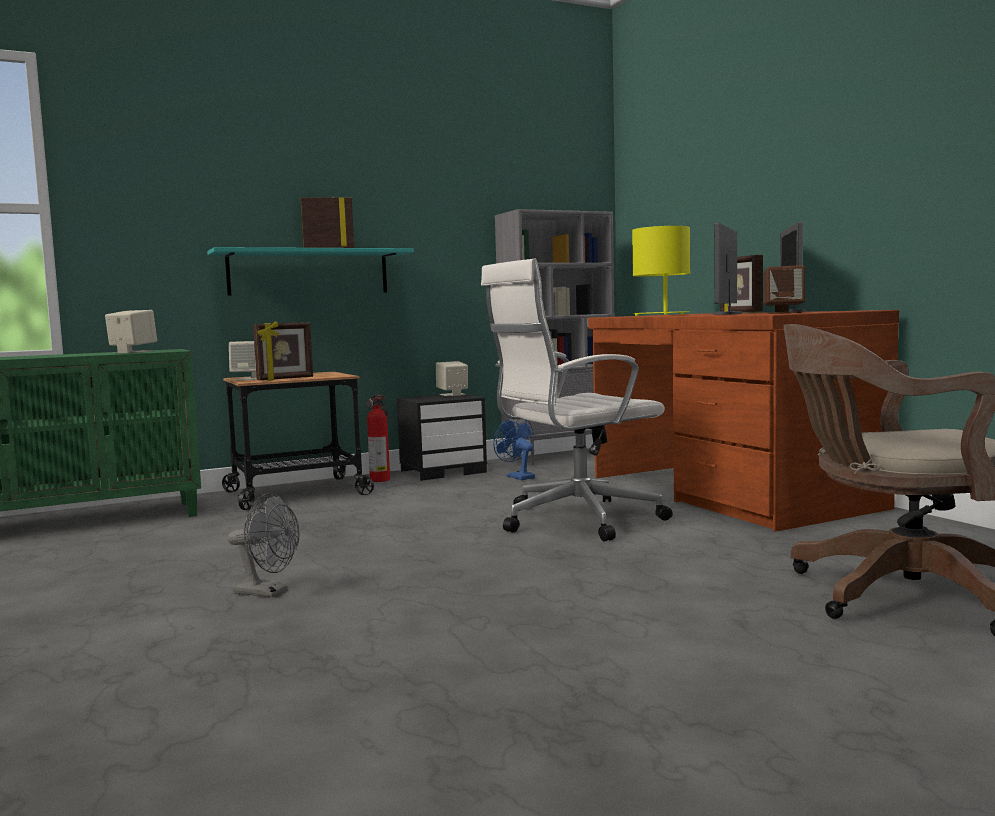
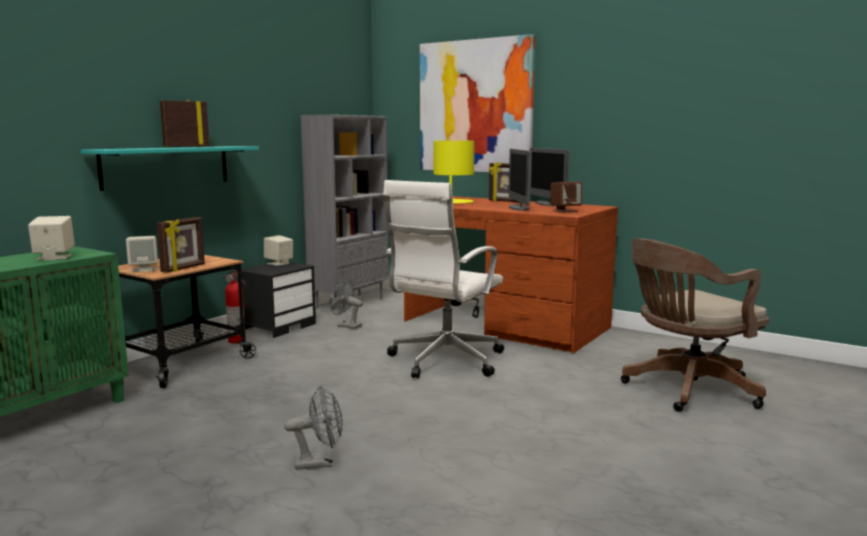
camera: 30 degrees left, 5 degrees up
blue fan [493,418,535,480] -> grey fan [330,280,363,329]
none -> picture [420,34,535,172]

